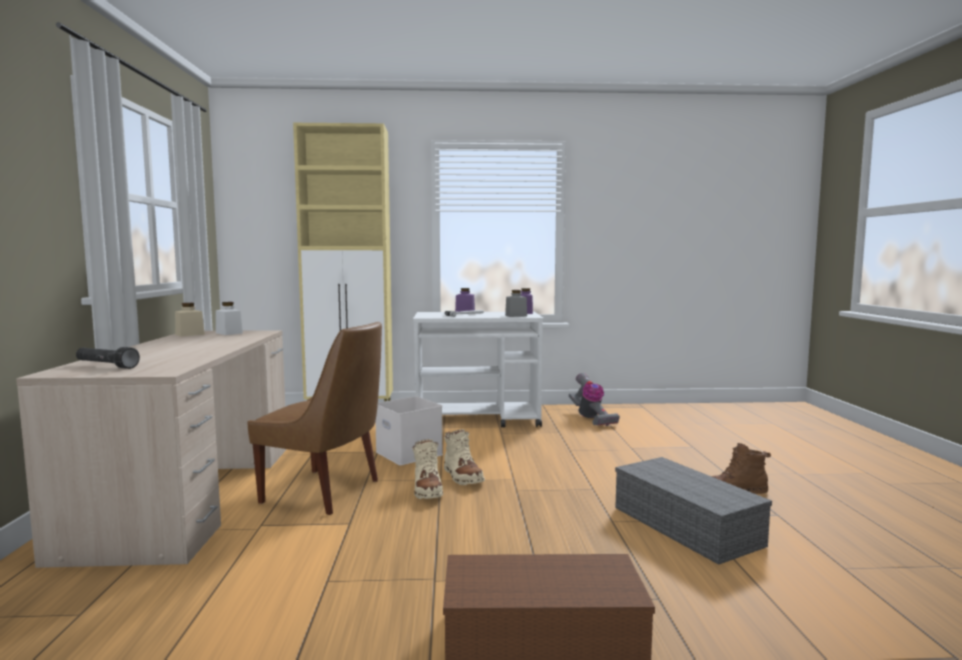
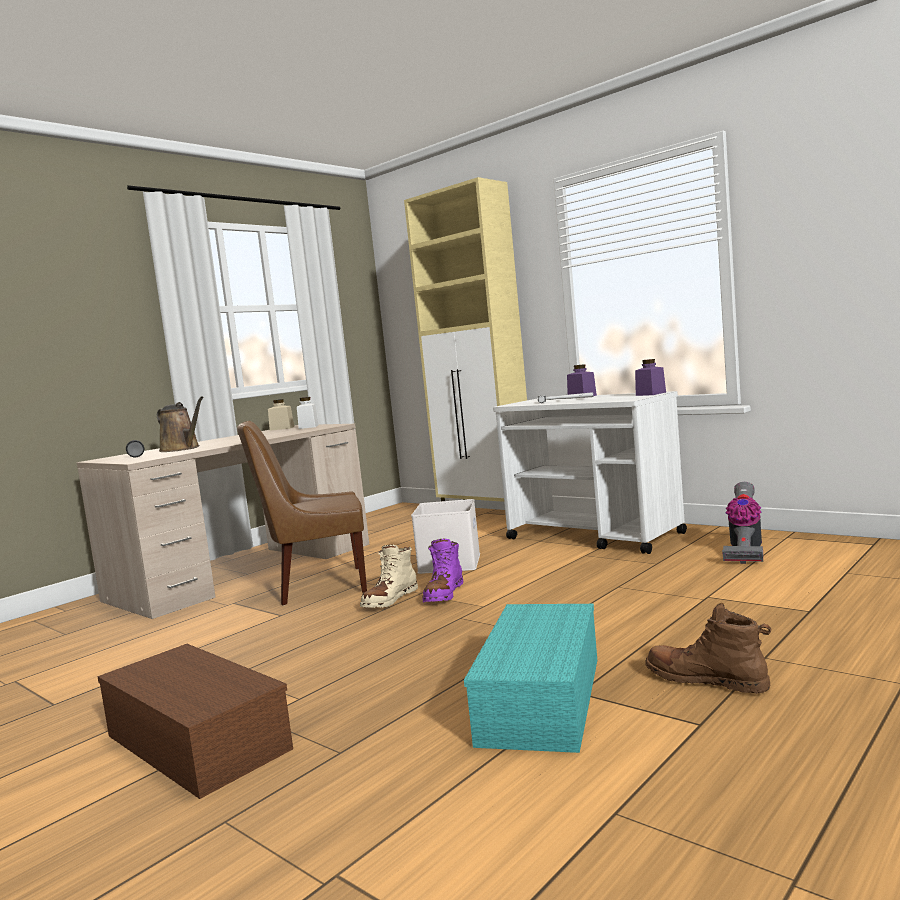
camera: 45 degrees right, 0 degrees up
brown chair [248,322,382,515] -> brown chair turned 105 degrees clockwise [237,421,367,605]
beige boot [444,429,485,485] -> purple boot [423,538,463,602]
grey jar [505,290,527,317] -> none
grey storage box [615,457,772,565] -> turquoise storage box [464,604,597,753]
none -> brown watering can [157,396,204,452]

